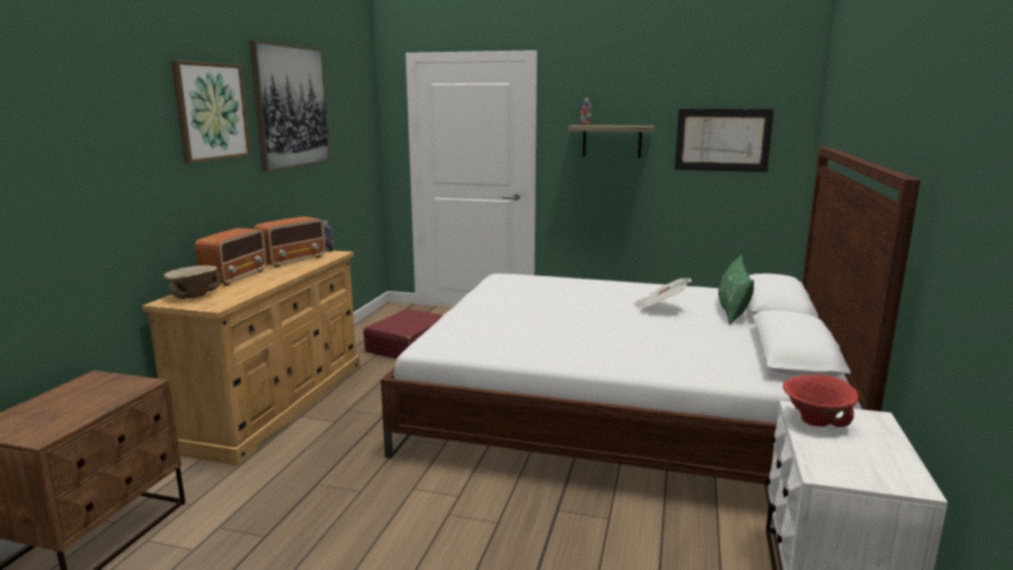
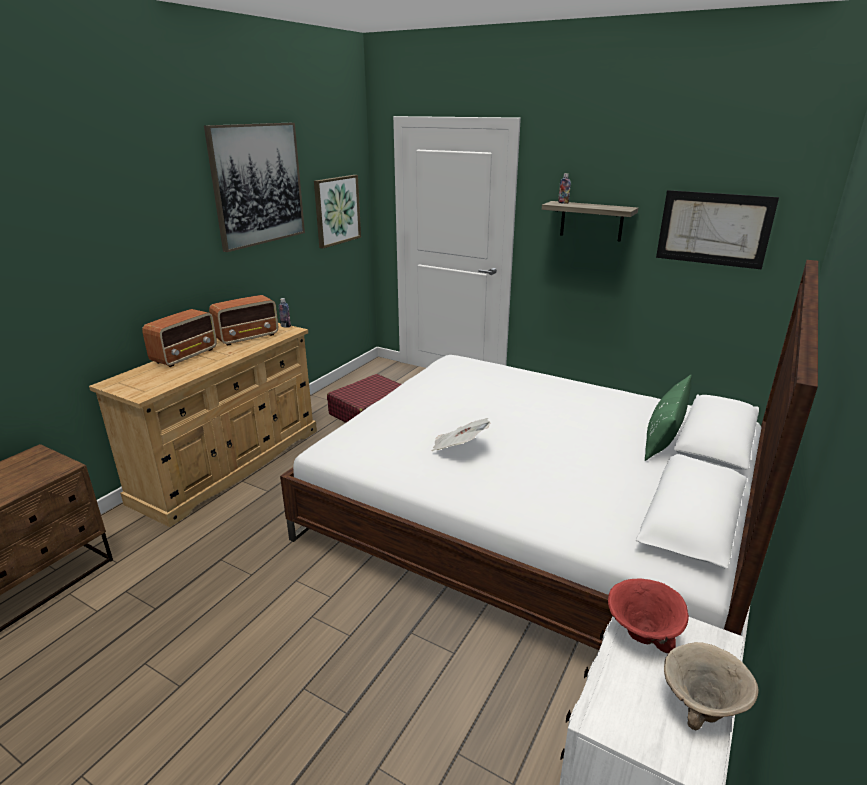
camera: 15 degrees right, 10 degrees up
beige bowl [164,265,221,299] -> beige bowl moved to [664,642,759,730]
picture [171,60,251,164] -> picture moved to [314,175,361,248]
newspaper [633,278,692,309] -> newspaper moved to [432,418,491,451]

